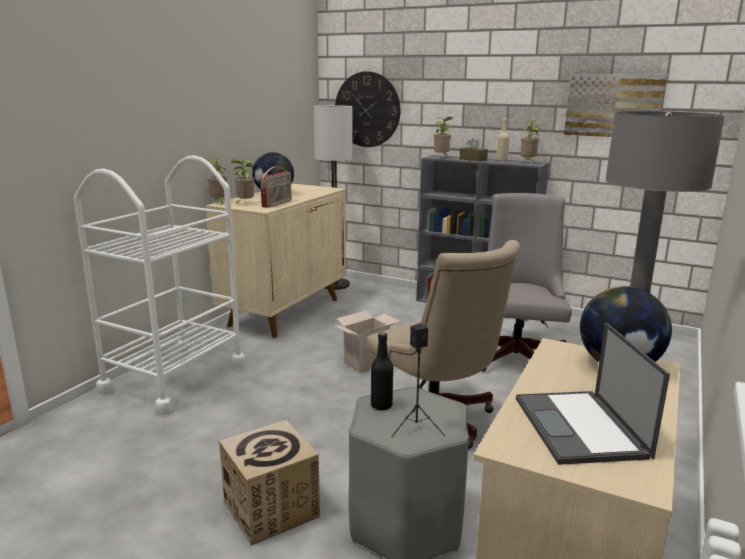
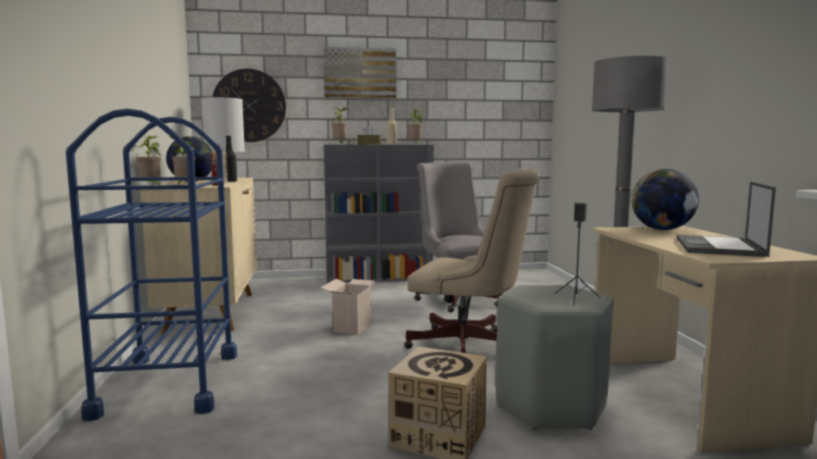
camera: 35 degrees left, 10 degrees down
white cart [74,155,246,415] -> blue cart [66,108,237,421]
black bottle [371,332,393,411] -> black bottle moved to [225,136,237,182]
laptop [516,322,670,465] -> laptop turned 60 degrees clockwise [677,182,776,257]
picture [564,74,668,137] -> picture moved to [323,47,396,98]

